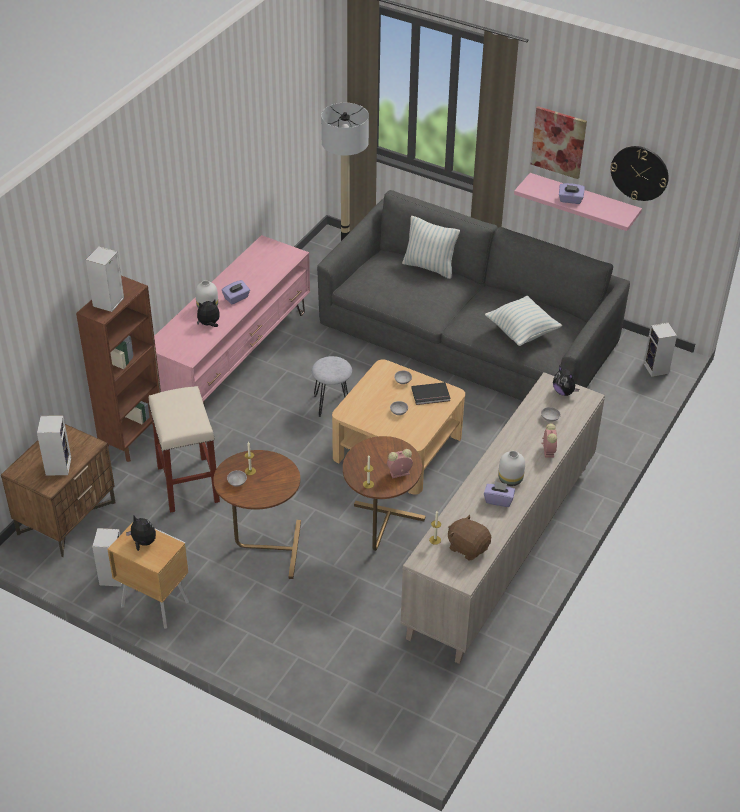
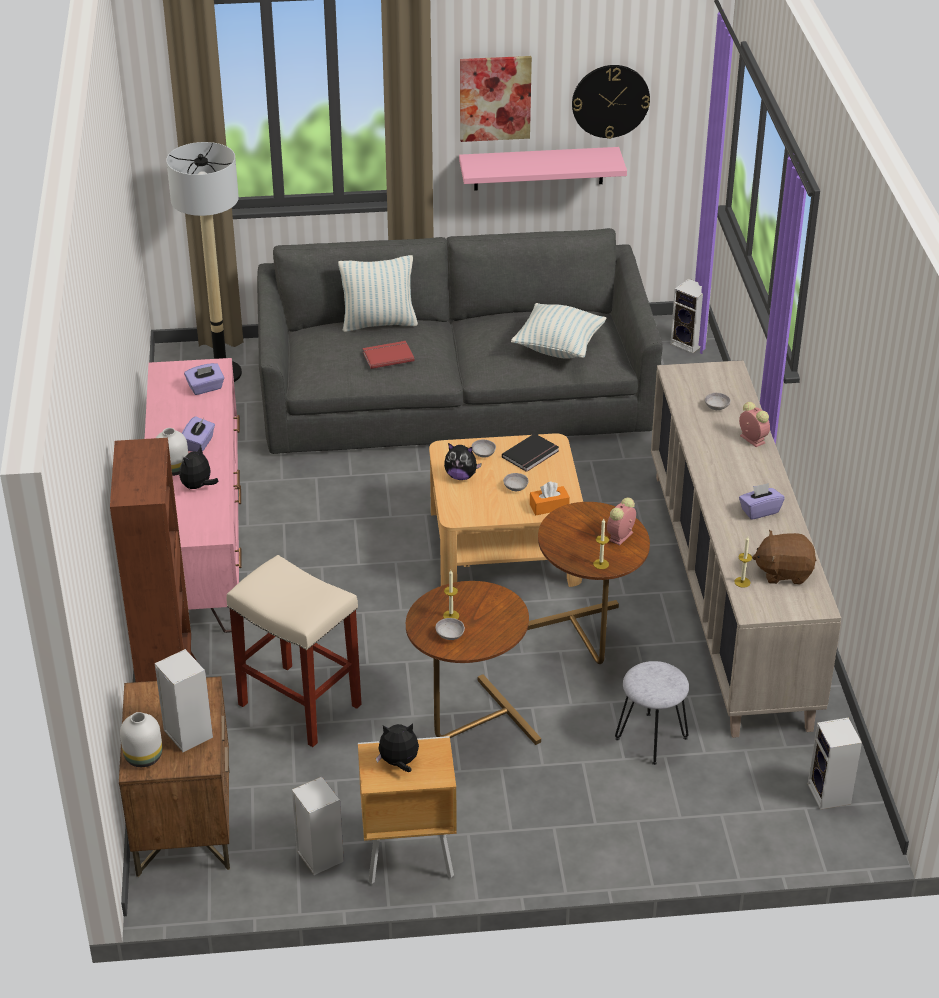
camera: 35 degrees left, 5 degrees down
speaker [86,246,124,312] -> speaker moved to [808,718,862,810]
grey stool [312,356,352,417] -> grey stool moved to [615,661,689,765]
white vase [498,451,525,486] -> white vase moved to [120,712,163,767]
plush toy [553,366,579,396] -> plush toy moved to [444,443,482,480]
purple tissue box [559,183,585,204] -> purple tissue box moved to [184,363,224,395]
none -> red book [362,341,415,369]
none -> orange tissue box [530,481,570,515]

